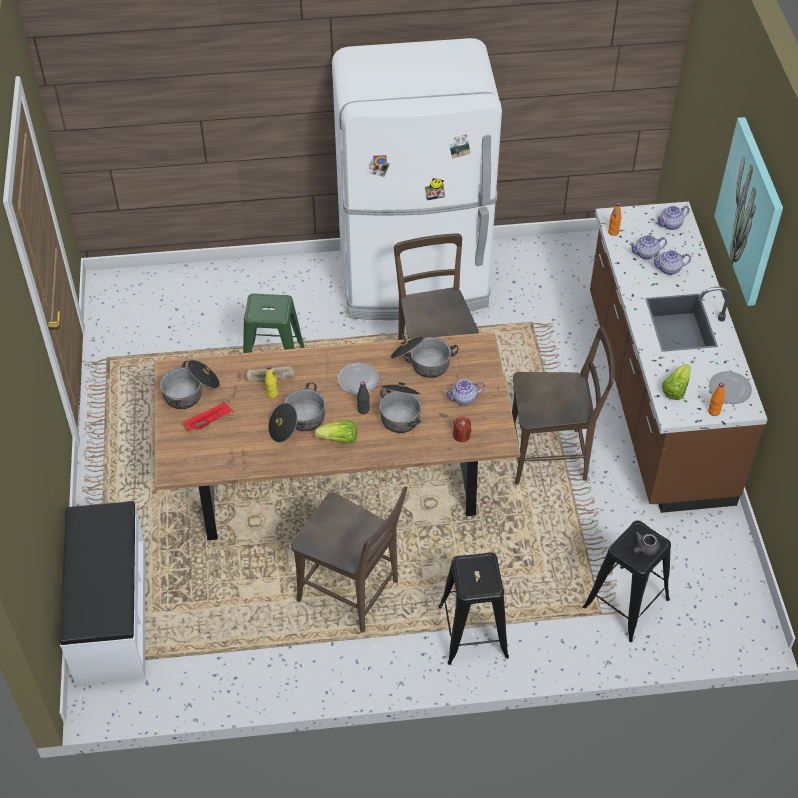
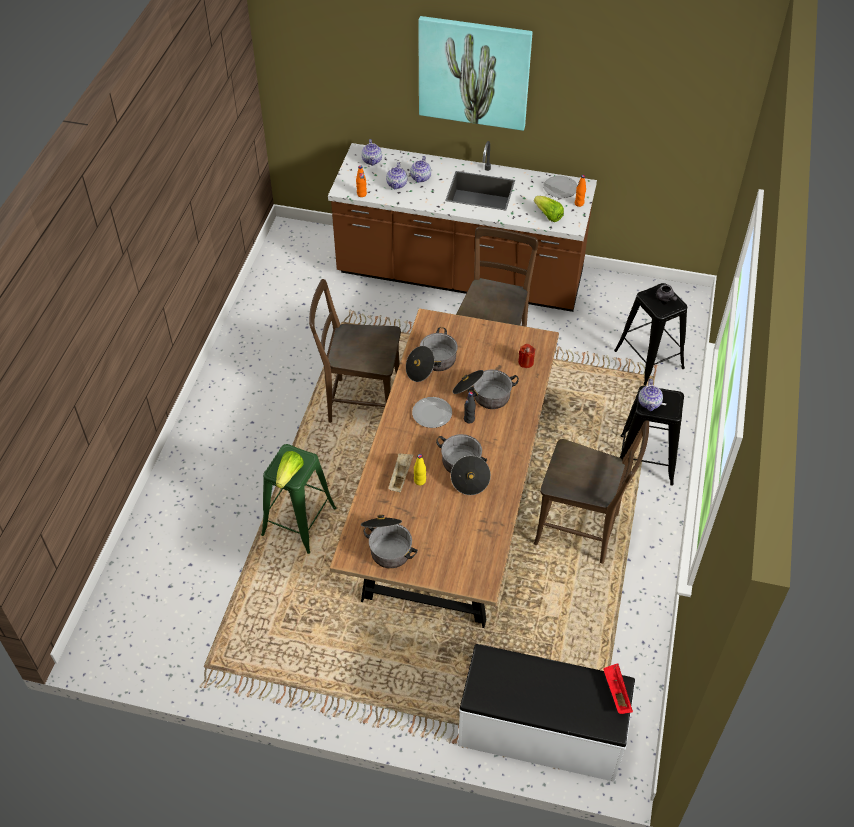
camera: 70 degrees left, 0 degrees up
red tray [184,402,233,431] -> red tray moved to [603,664,633,714]
brown chair [291,487,407,633] -> brown chair turned 60 degrees clockwise [534,420,649,564]
lettuce [315,420,357,444] -> lettuce moved to [276,451,304,488]
white fridge [332,38,502,320] -> none
teapot [444,379,485,405] -> teapot moved to [639,379,663,411]

